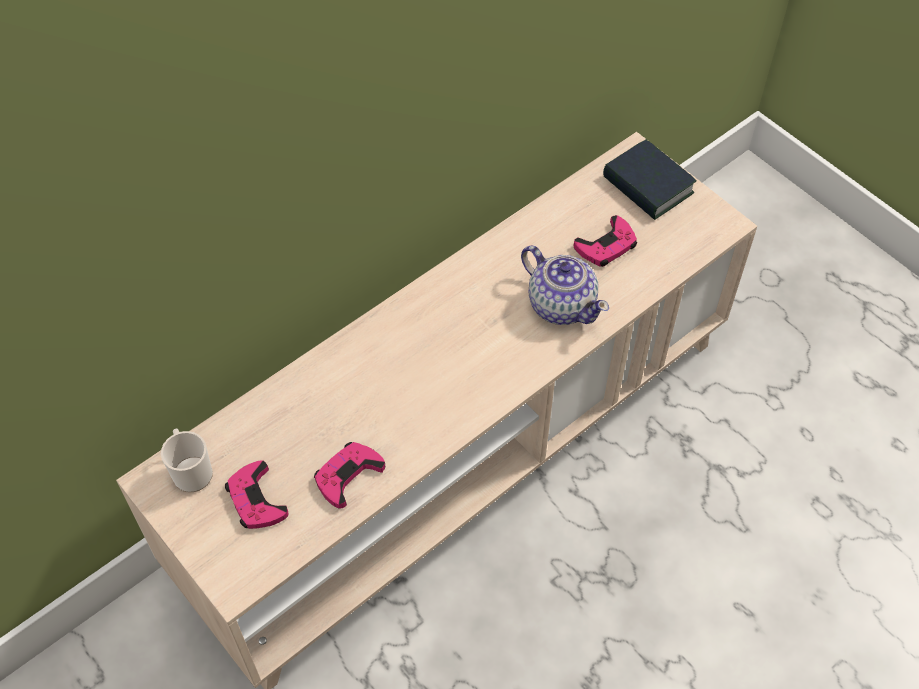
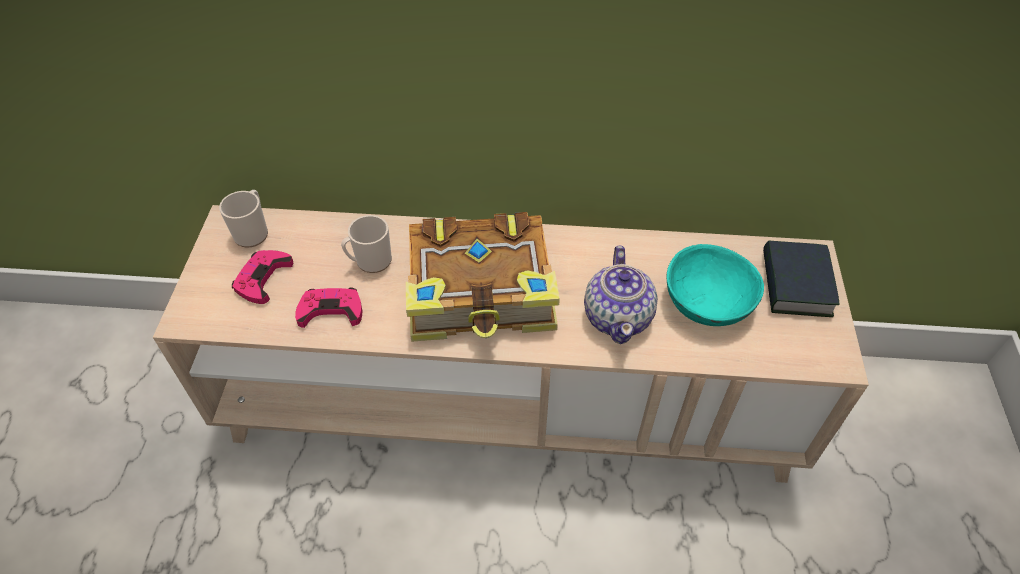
camera: 45 degrees right, 5 degrees down
pink game controller [574,215,637,267] -> turquoise bowl [667,244,764,326]
none -> mug [341,215,392,273]
none -> book [406,212,560,342]

